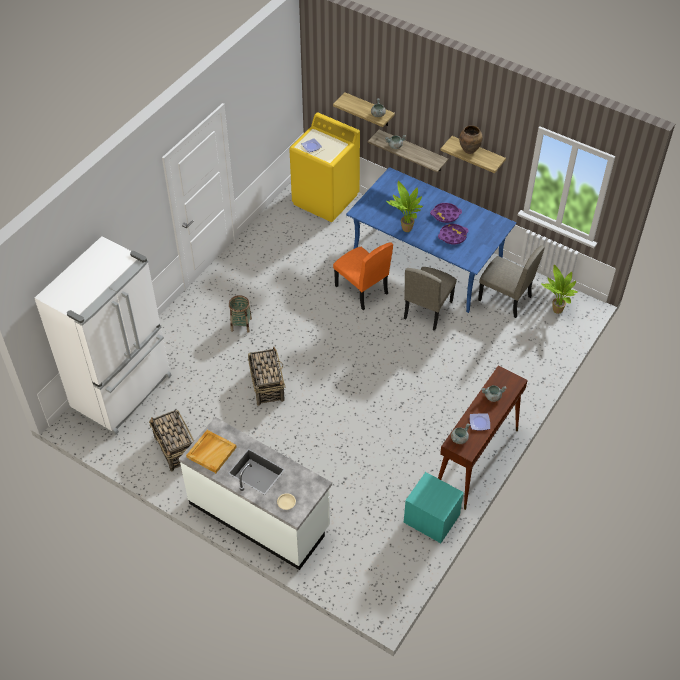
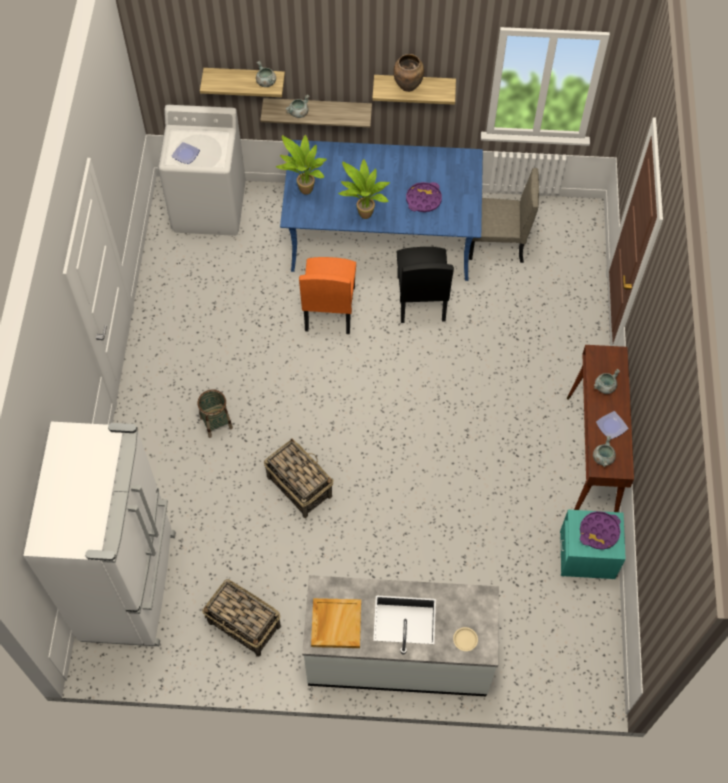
camera: 30 degrees left, 10 degrees up
yellow washing machine [289,113,360,222] -> white washing machine [158,105,246,236]
orange chair [333,242,393,310] -> orange chair turned 75 degrees clockwise [299,257,356,334]
beige chair [404,267,457,331] -> black chair [397,247,454,323]
purple tray [430,203,462,223] -> purple tray moved to [580,511,621,550]
potted plant [541,264,578,314] -> potted plant moved to [276,135,327,195]

